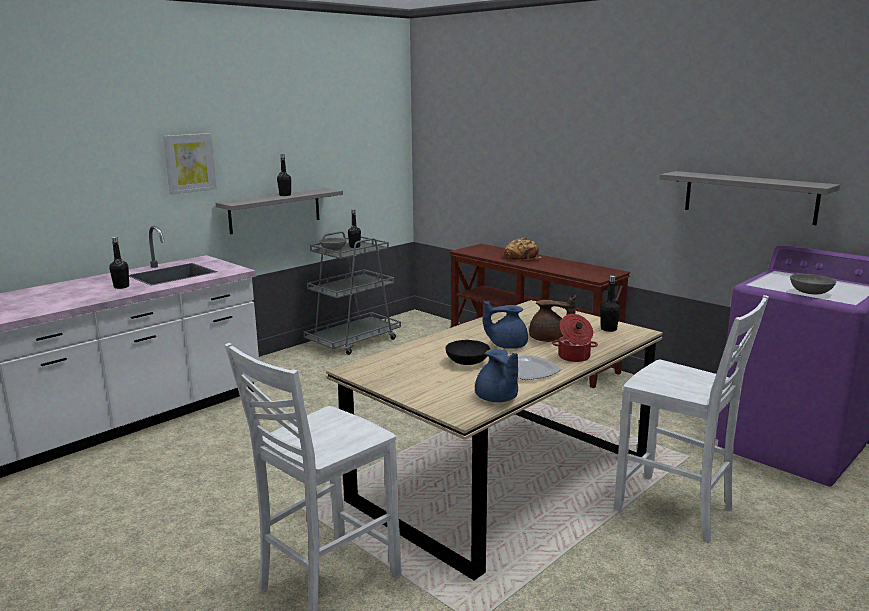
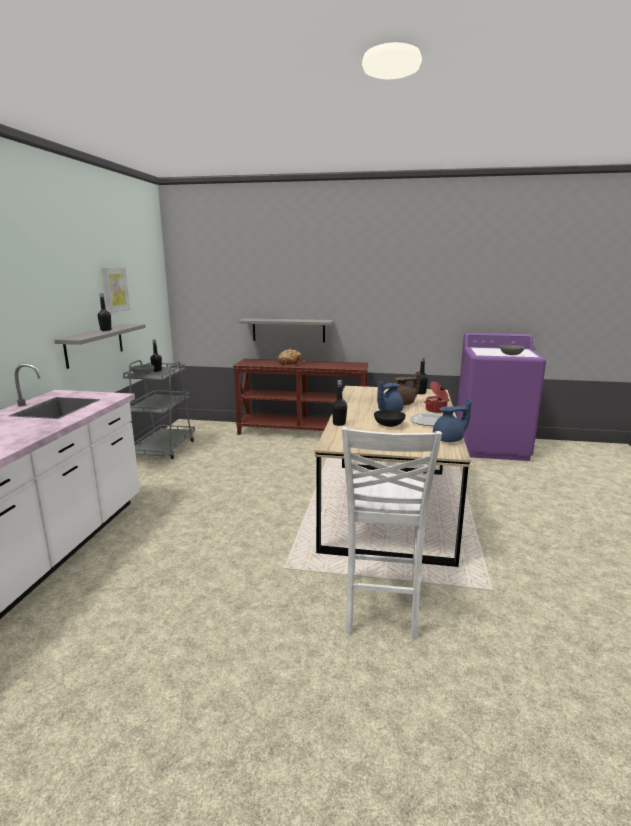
camera: 35 degrees left, 0 degrees up
black bottle [109,237,129,289] -> black bottle moved to [332,380,347,426]
picture [163,133,217,194] -> picture moved to [102,267,130,313]
blue teapot [475,349,518,402] -> blue teapot turned 45 degrees counterclockwise [433,399,471,442]
white chair [614,295,769,543] -> none
grey shelf [660,171,840,225] -> grey shelf moved to [239,318,334,343]

